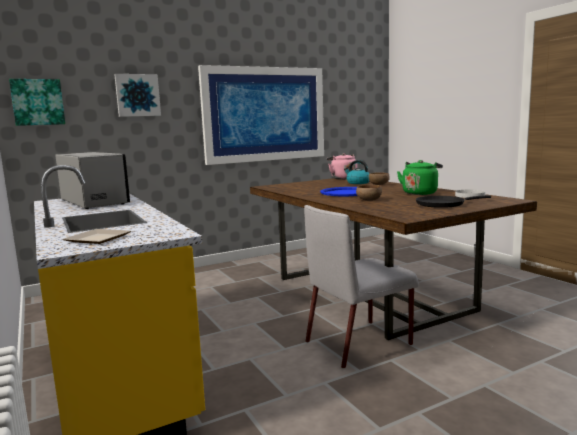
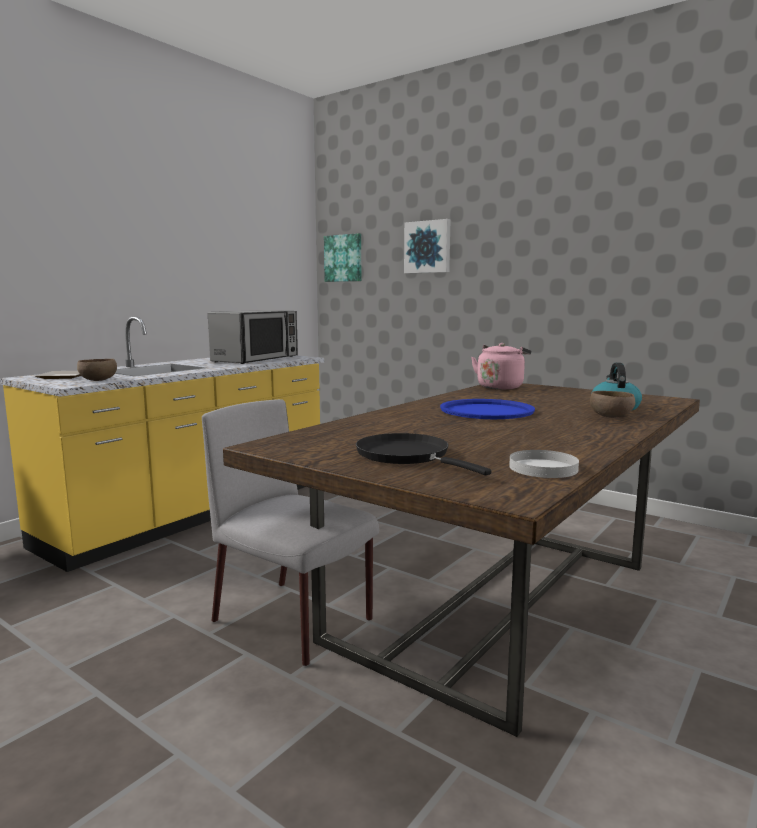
camera: 65 degrees right, 0 degrees up
picture [198,65,324,165] -> none
pink kettle [327,153,357,180] -> pink kettle moved to [471,343,531,389]
brown bowl [356,184,382,201] -> brown bowl moved to [77,359,117,381]
green kettle [397,160,443,195] -> none

